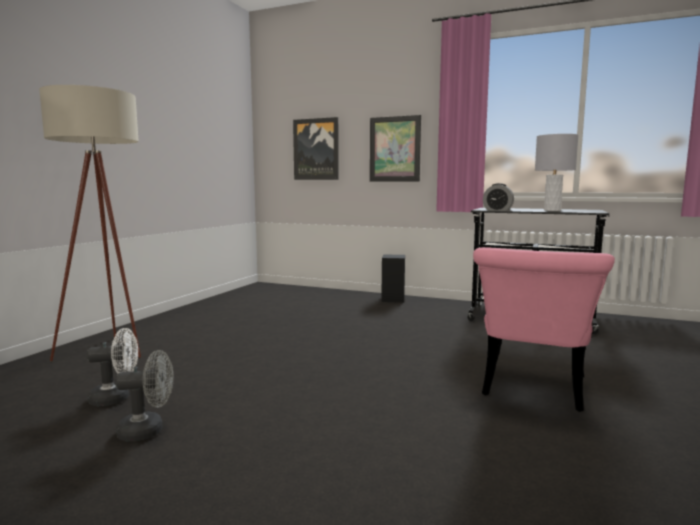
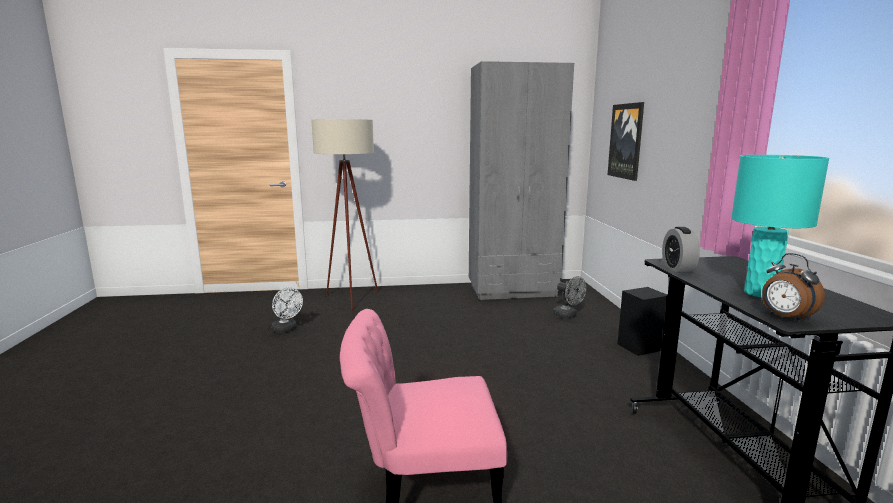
camera: 60 degrees right, 5 degrees up
grey fan [115,350,174,442] -> grey fan moved to [554,276,586,319]
picture [370,115,421,182] -> none
grey table lamp [535,134,579,211] -> turquoise table lamp [731,155,829,298]
none -> grey wardrobe [469,61,574,300]
none -> alarm clock [762,253,825,323]

